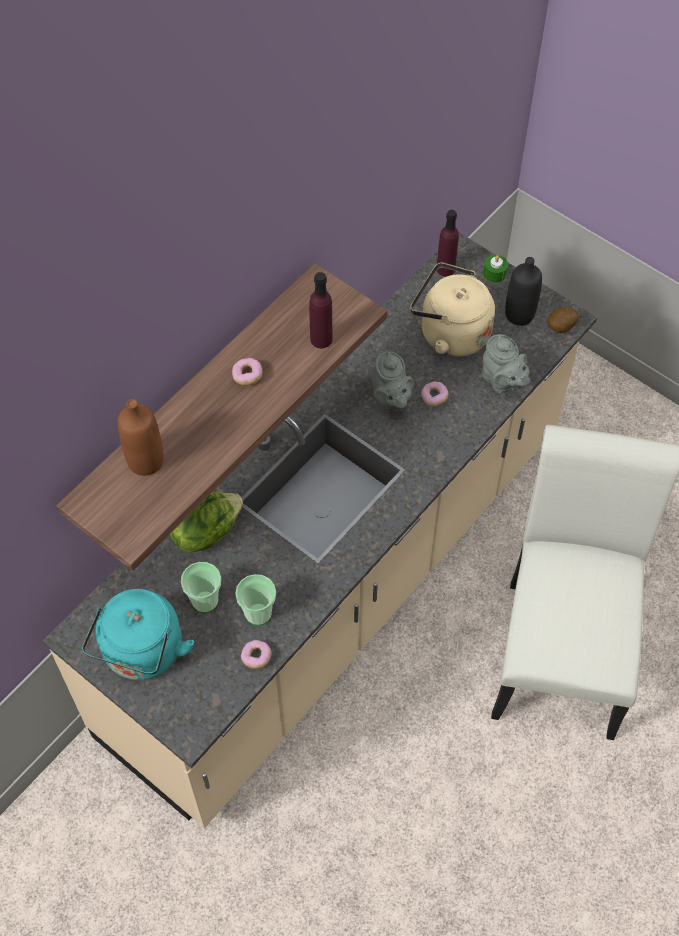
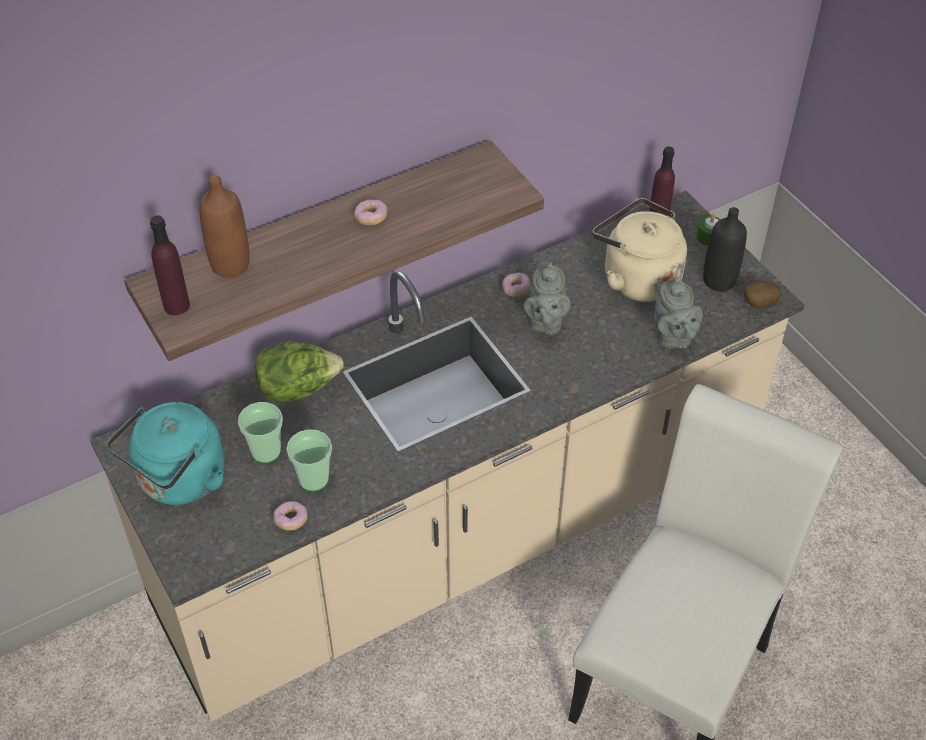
camera: 20 degrees right, 10 degrees down
purple bottle [309,272,333,348] -> purple bottle moved to [150,216,190,315]
donut [421,381,449,406] -> donut moved to [502,273,531,297]

